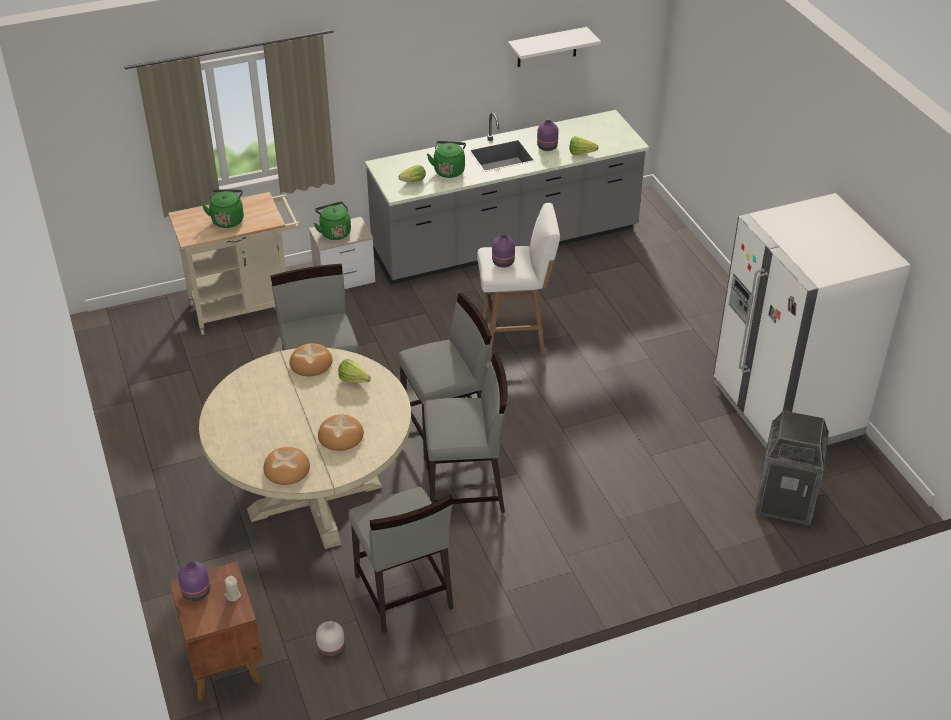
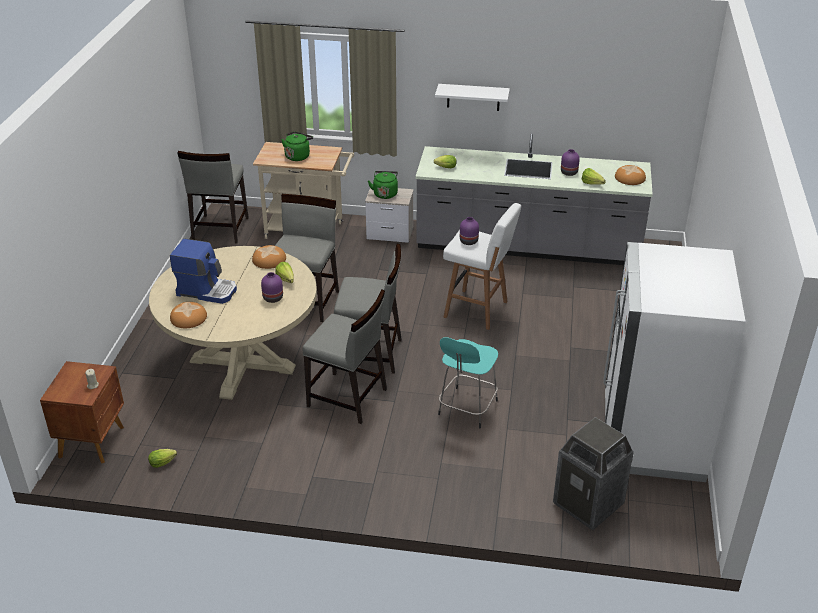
camera: 30 degrees right, 5 degrees down
purple vase [178,561,210,601] -> purple vase moved to [261,272,283,303]
white vase [316,621,345,659] -> lettuce [148,449,177,468]
bread [318,414,364,451] -> bread moved to [615,165,646,185]
grey chair [349,487,453,633] -> grey chair moved to [177,151,249,244]
green kettle [427,141,466,178] -> none
white shelf [508,27,601,67] -> white shelf moved to [435,84,510,111]
none -> coffee machine [170,238,237,304]
none -> turquoise stool [438,337,498,428]

